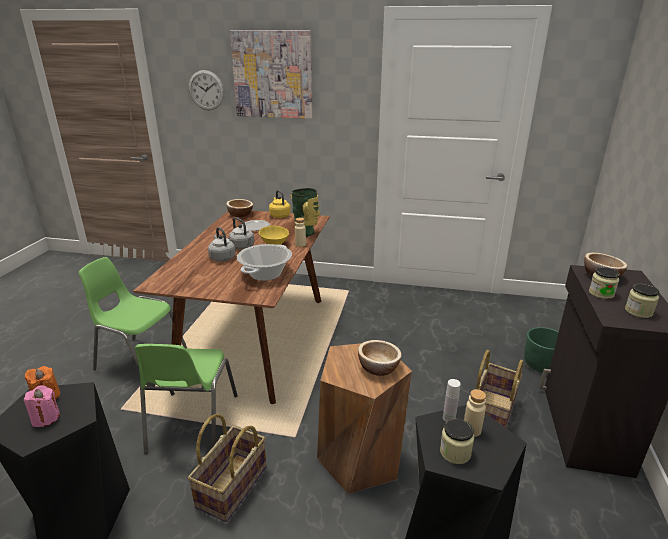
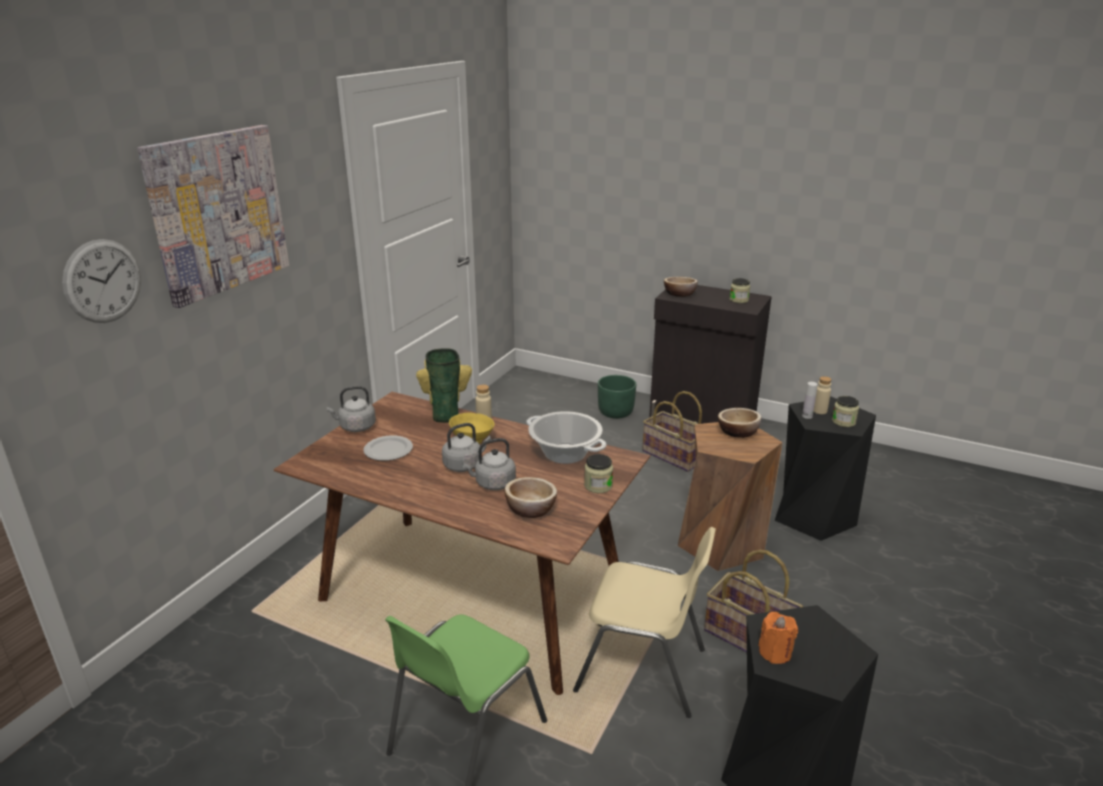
camera: 75 degrees left, 0 degrees up
pink candle [23,385,60,427] -> none
green chair [135,344,238,454] -> beige chair [573,527,716,718]
bowl [226,199,253,217] -> bowl moved to [505,477,557,518]
yellow kettle [269,190,291,218] -> grey kettle [327,386,376,432]
jar [589,267,620,299] -> jar moved to [584,454,613,493]

